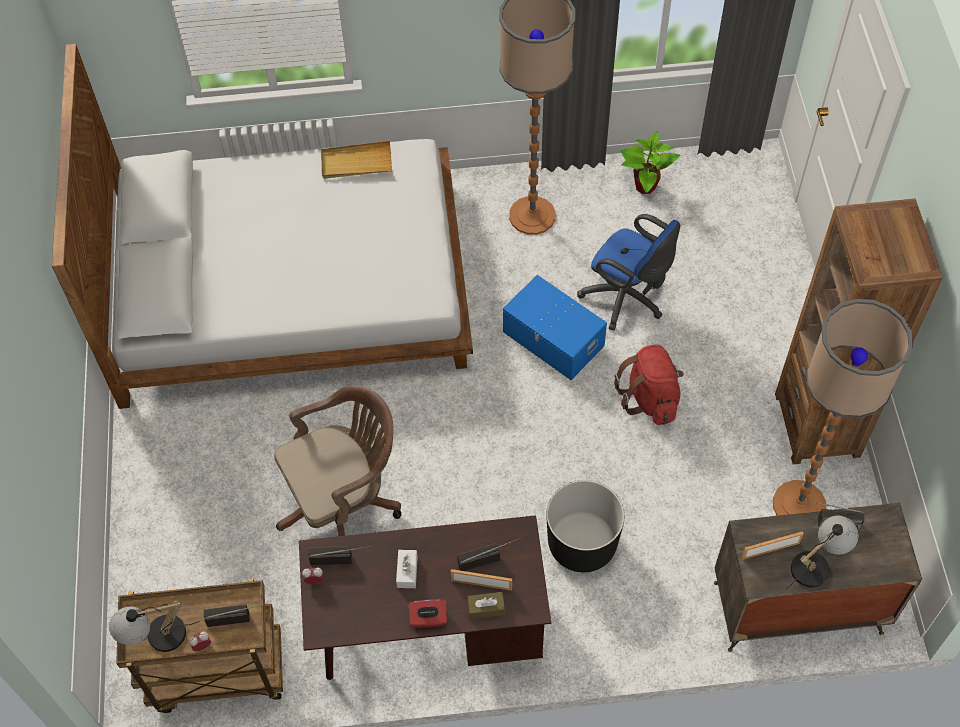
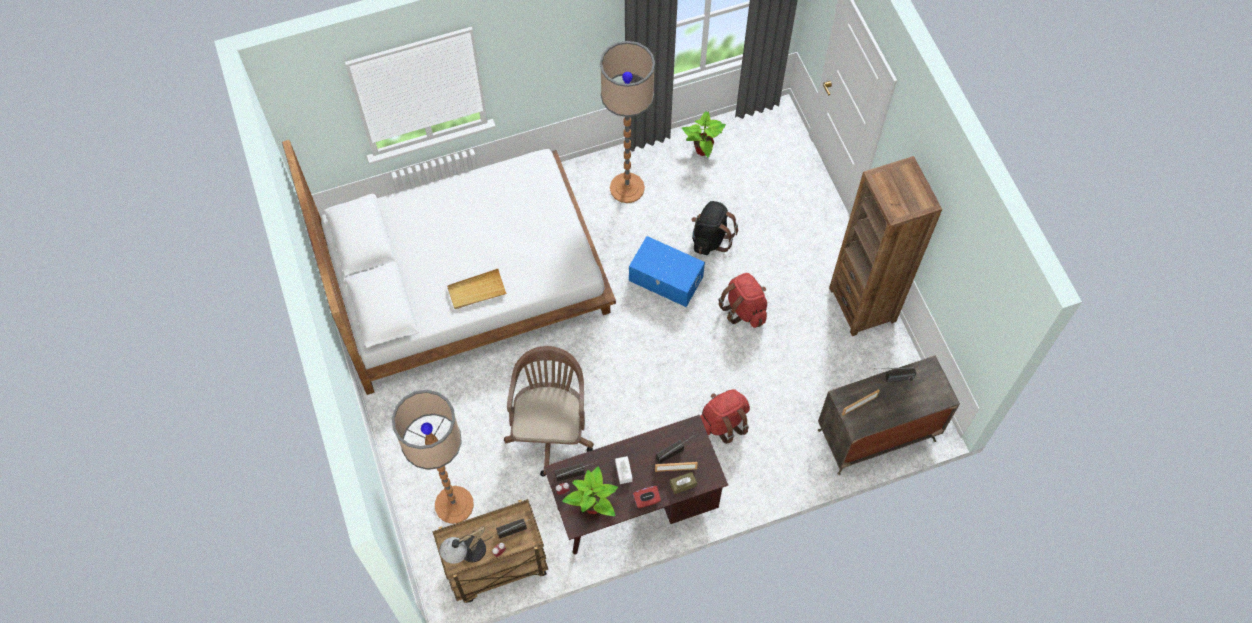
camera: 15 degrees left, 5 degrees up
brown office chair [274,386,401,536] -> brown office chair turned 45 degrees counterclockwise [504,346,594,477]
beige tray [321,141,392,179] -> beige tray moved to [447,269,507,309]
black planter [546,480,624,572] -> red backpack [700,389,750,444]
blue office chair [577,214,680,330] -> black backpack [691,201,738,255]
floor lamp [773,299,913,516] -> floor lamp moved to [392,390,474,524]
table lamp [786,515,859,589] -> none
none -> potted plant [562,467,618,516]

